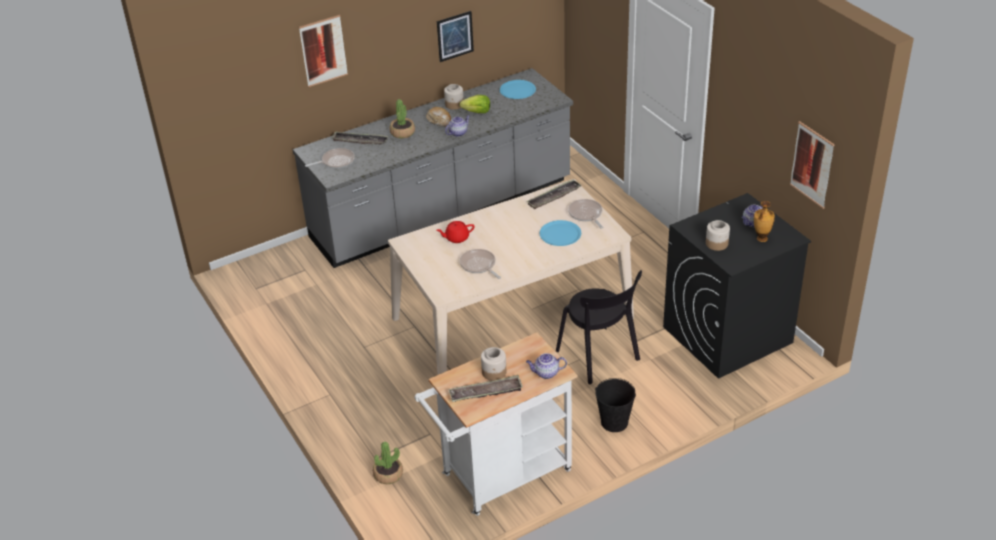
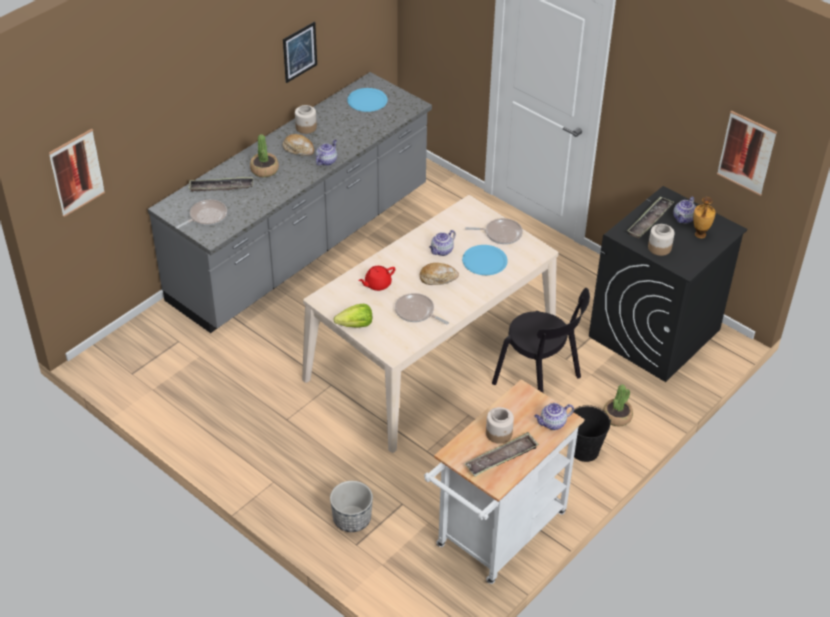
camera: 20 degrees left, 5 degrees up
picture [299,15,348,87] -> picture moved to [49,129,105,217]
potted plant [373,442,403,484] -> potted plant moved to [603,384,633,427]
lettuce [460,95,490,113] -> lettuce moved to [334,304,372,328]
tray [527,179,581,209] -> tray moved to [627,196,674,239]
frying pan [568,199,604,229] -> frying pan turned 135 degrees clockwise [465,218,523,244]
none -> planter [330,481,373,532]
none -> bread [420,263,459,285]
none -> teapot [429,230,456,256]

